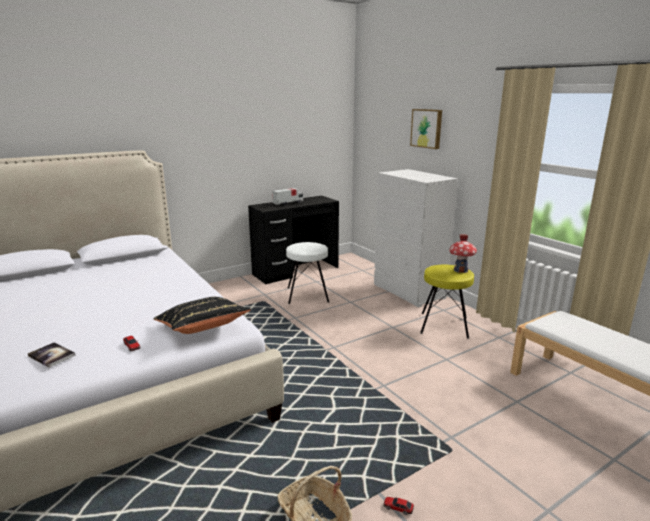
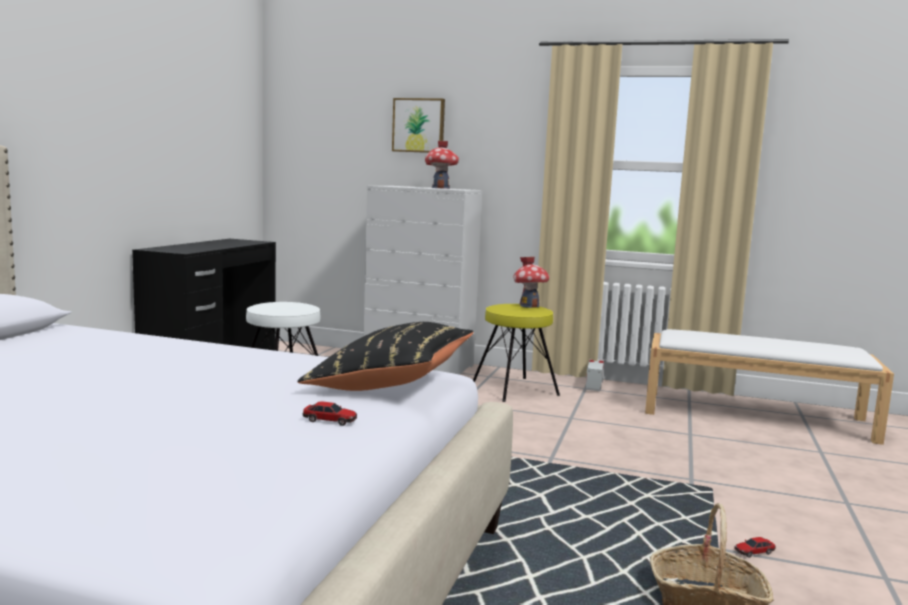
camera: 40 degrees left, 10 degrees down
book [28,342,75,368] -> none
toy truck [272,188,303,205] -> toy truck moved to [585,359,604,391]
none -> toy house [425,141,459,189]

